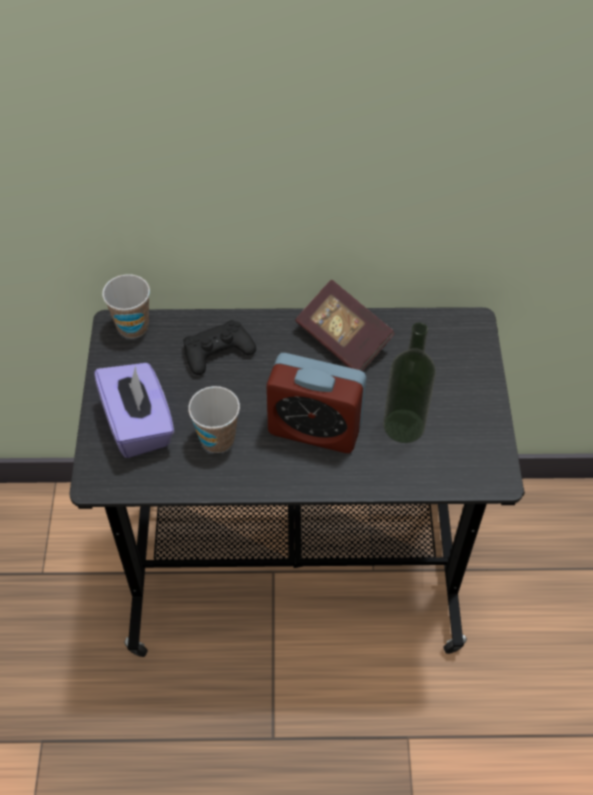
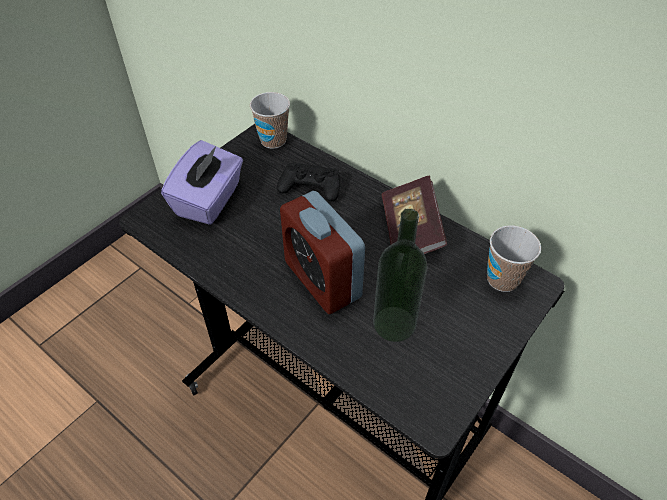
camera: 40 degrees right, 5 degrees down
cup [188,386,240,453] -> cup moved to [487,225,541,292]

